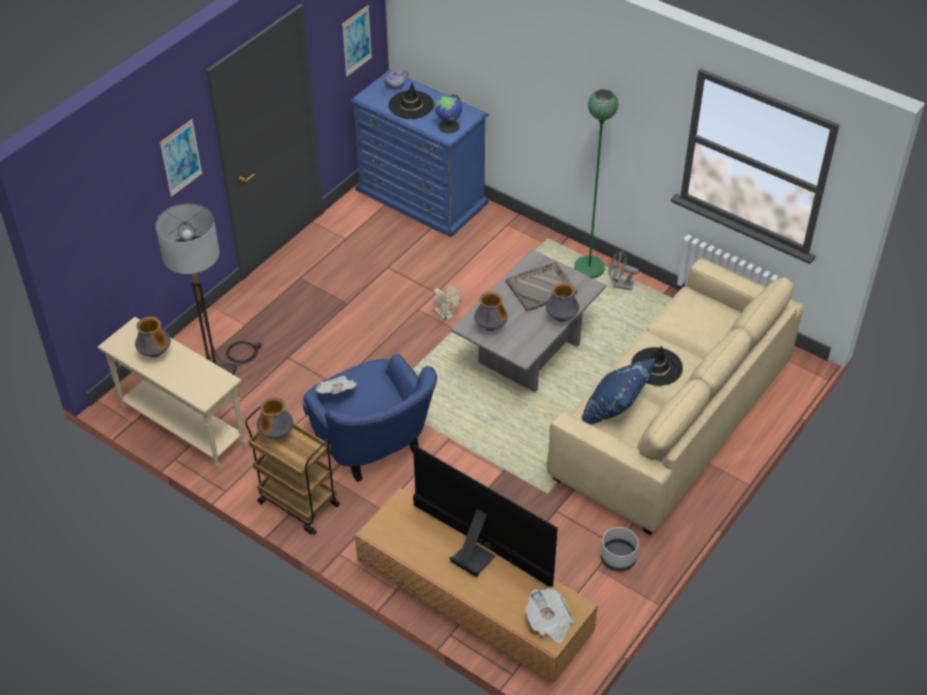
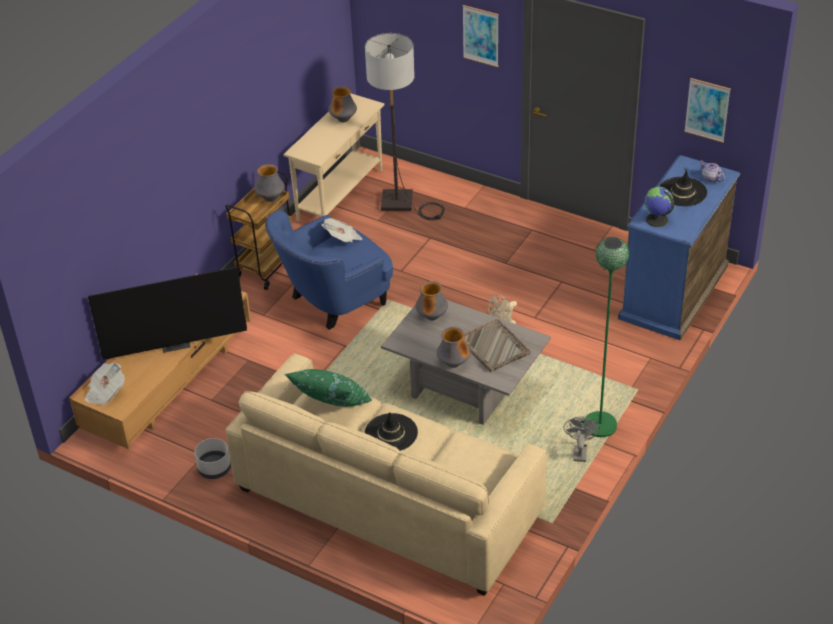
camera: 85 degrees right, 5 degrees down
television [413,445,558,587] -> television turned 45 degrees clockwise [88,267,247,360]
blue pillow [582,358,656,425] -> green pillow [284,369,372,407]

